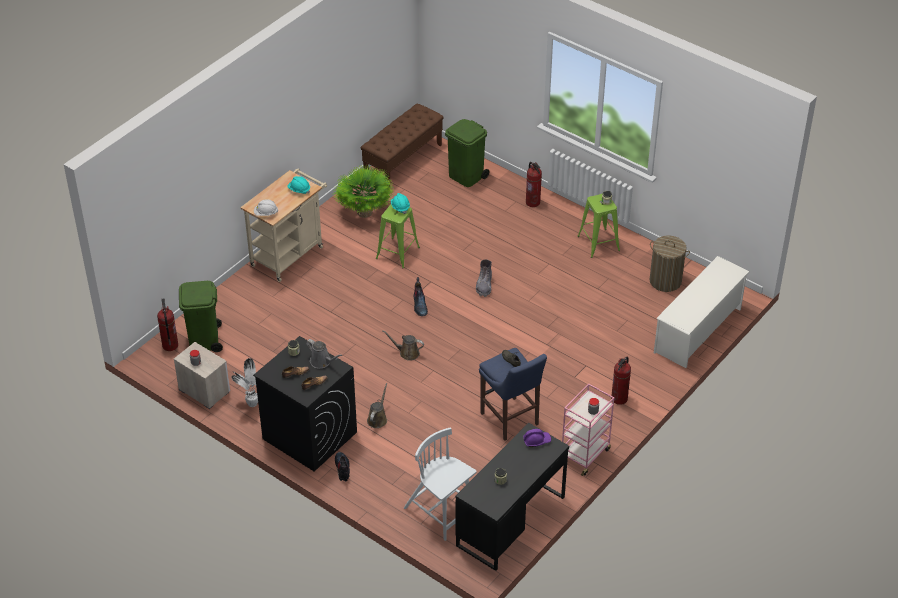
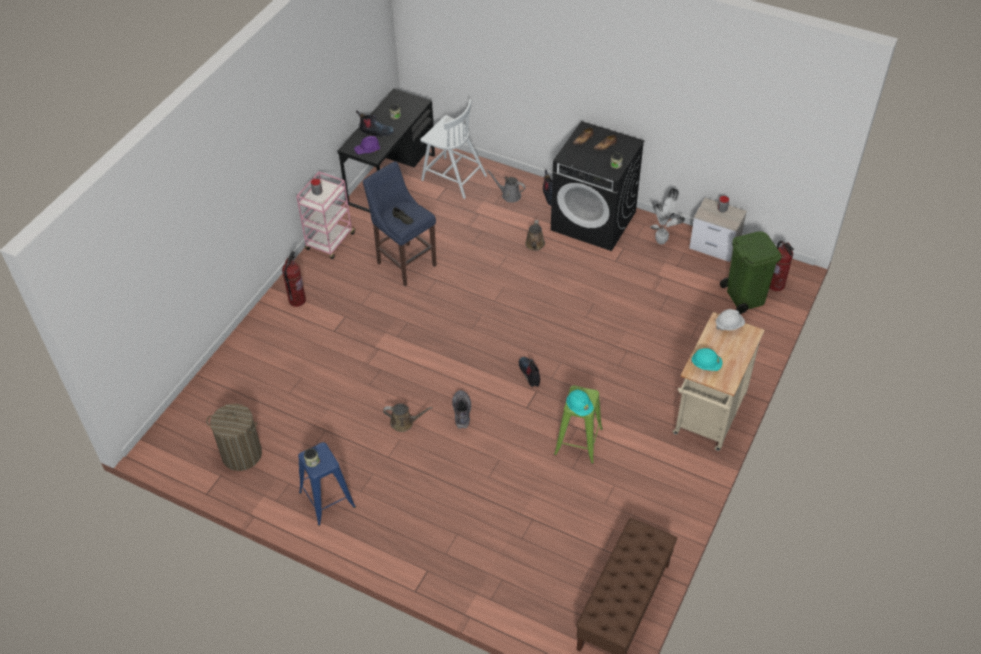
camera: 170 degrees right, 5 degrees up
grey watering can [306,339,343,369] -> grey watering can moved to [487,170,526,203]
potted plant [332,165,394,218] -> none
brown watering can [383,330,424,361] -> brown watering can moved to [383,403,433,432]
green trash can [445,119,489,187] -> none
fire extinguisher [526,162,542,207] -> none
green stool [577,193,620,258] -> blue stool [298,442,356,526]
white shoe rack [654,256,750,368] -> none
none -> boot [356,111,394,137]

